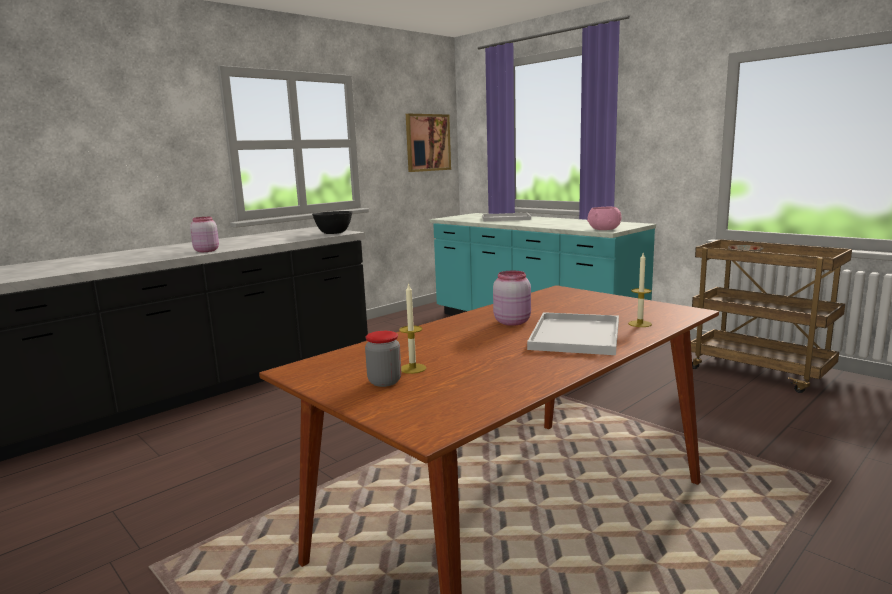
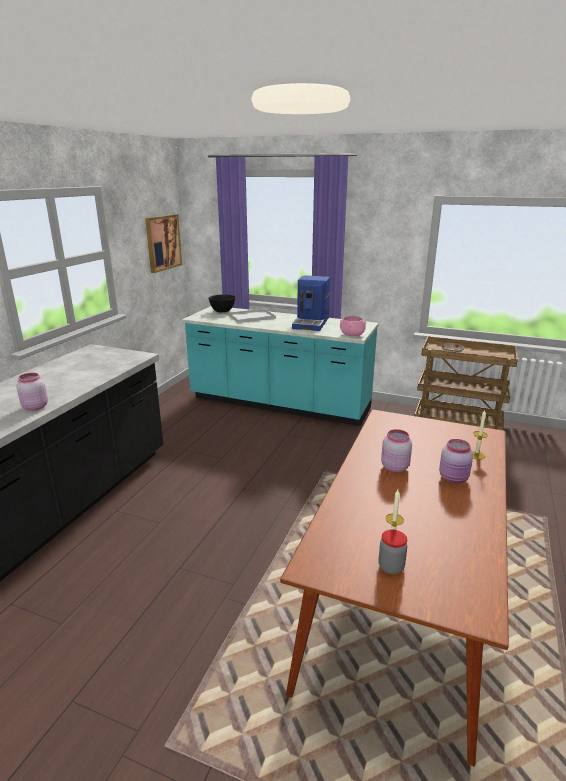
camera: 25 degrees left, 10 degrees up
black bowl [312,211,352,234] -> black bowl moved to [208,294,236,312]
white tray [527,312,619,355] -> pink jar [439,439,473,484]
none -> coffee machine [292,275,330,331]

